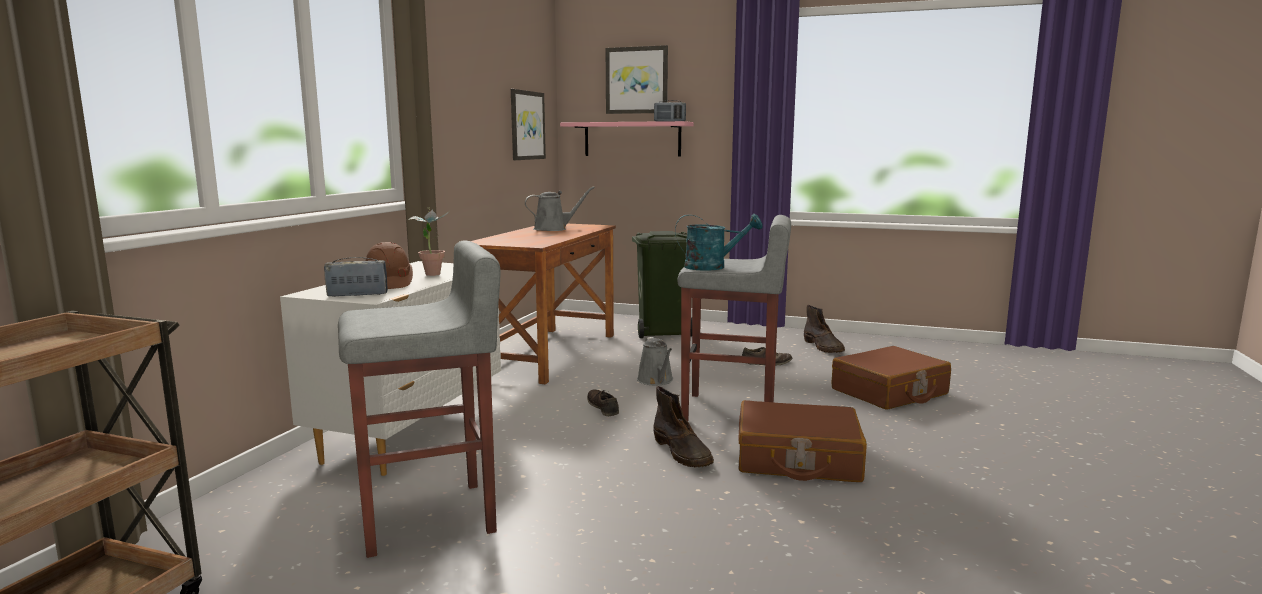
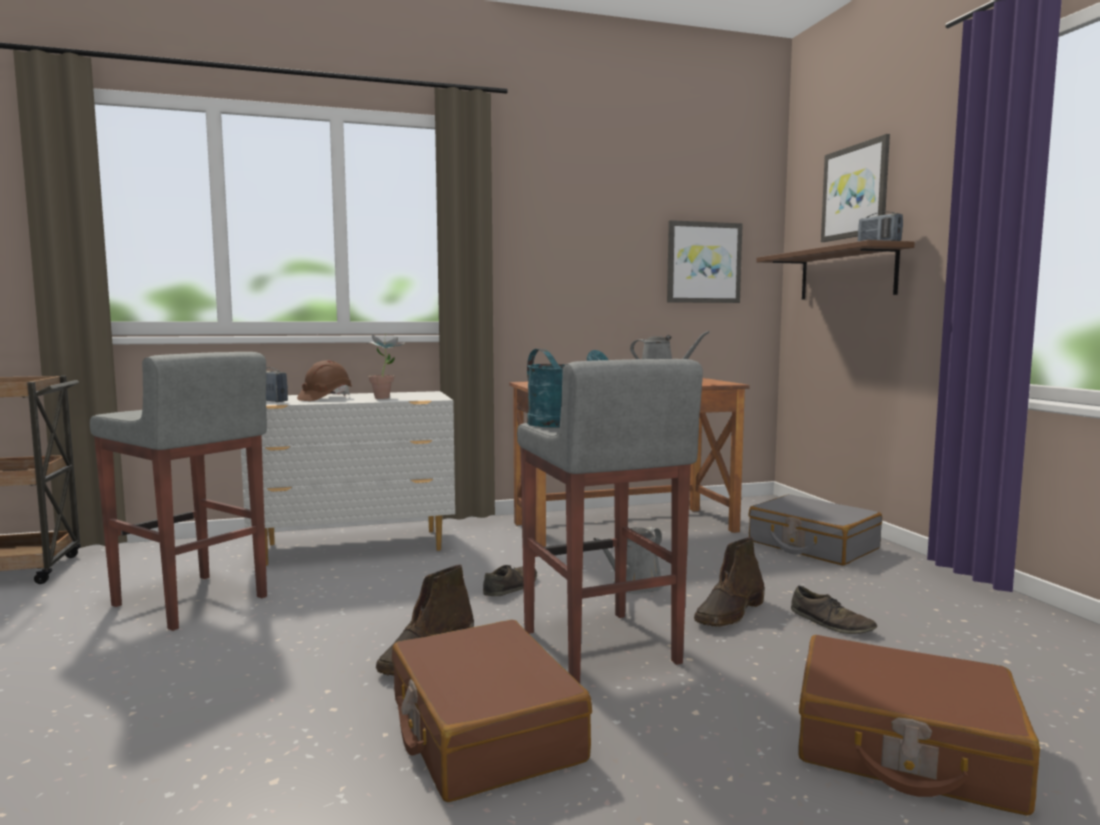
camera: 55 degrees right, 5 degrees down
pink shelf [560,121,694,157] -> brown shelf [756,240,915,299]
green trash can [632,231,692,338] -> grey suitcase [749,494,882,566]
brown boot [804,305,845,353] -> brown boot moved to [694,537,765,627]

